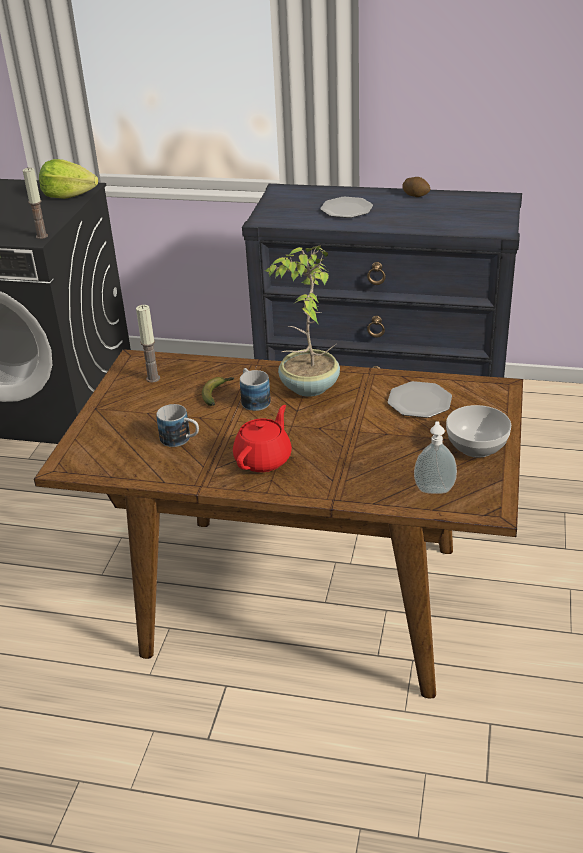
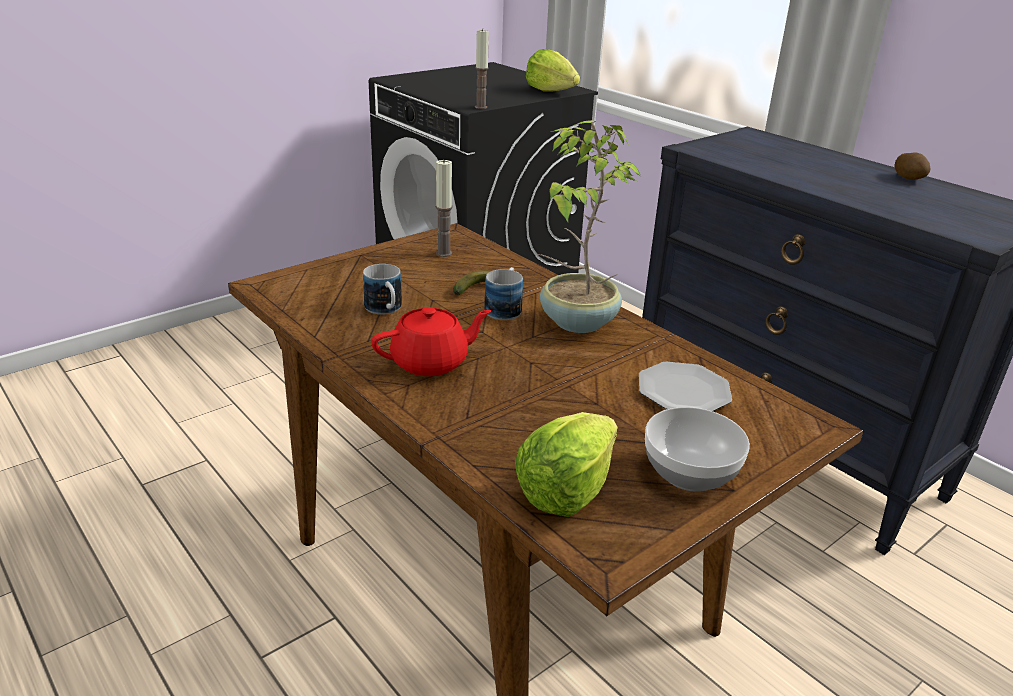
camera: 35 degrees right, 5 degrees down
plate [320,197,373,218] -> none
soap dispenser [414,421,457,494] -> lettuce [515,412,618,517]

